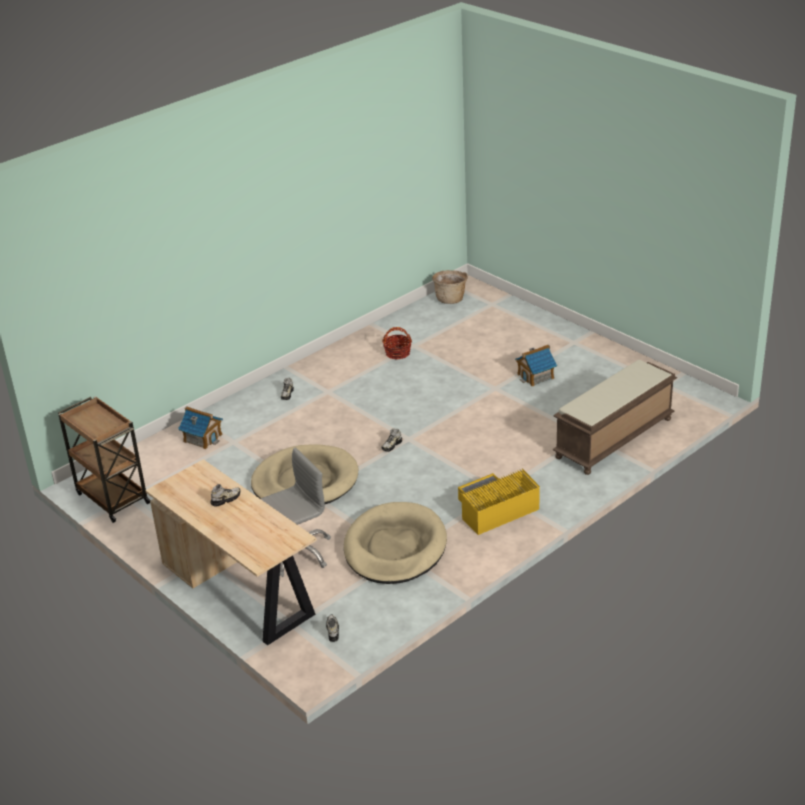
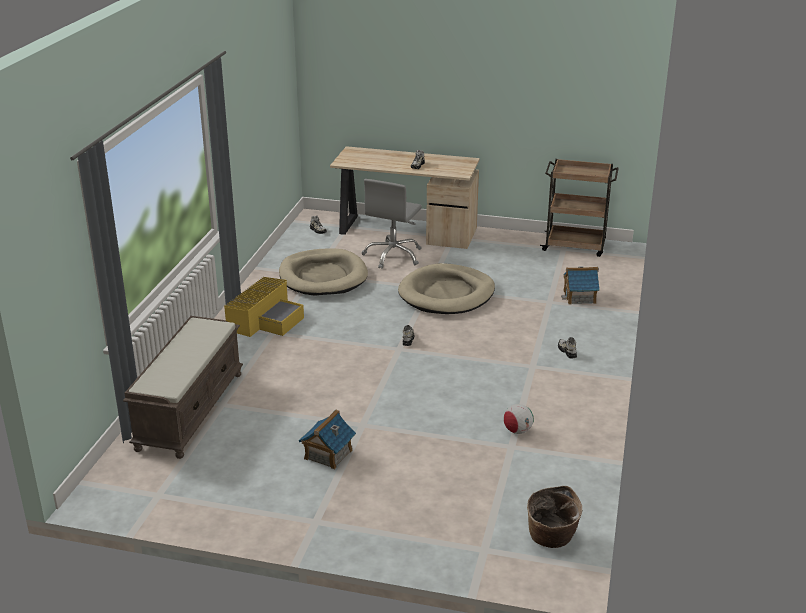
camera: 145 degrees right, 5 degrees down
basket [382,327,412,360] -> football [504,404,533,434]

